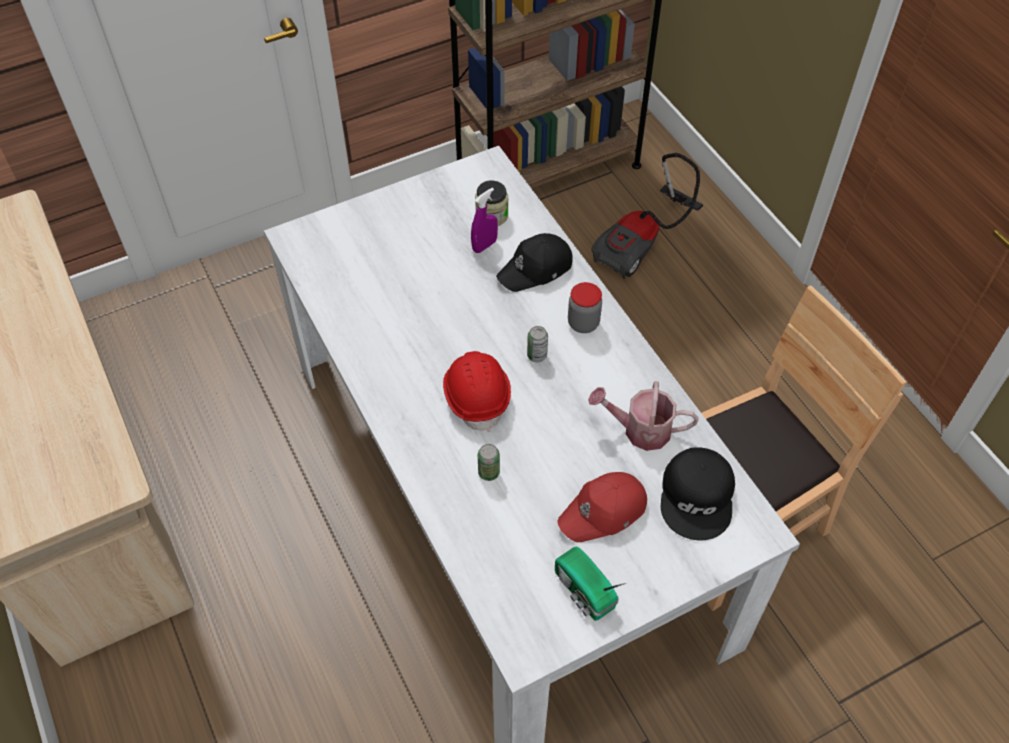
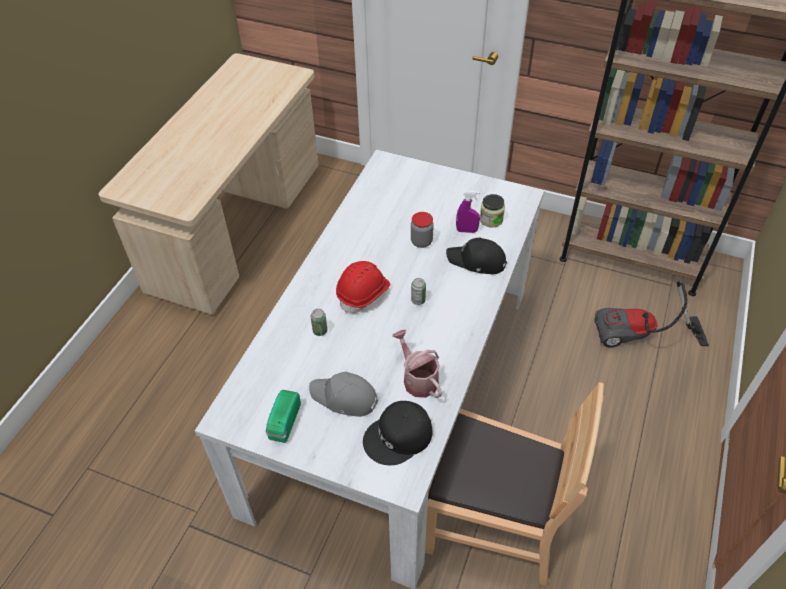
camera: 50 degrees right, 5 degrees down
red cap [557,472,647,542] -> grey cap [309,372,378,417]
jar [568,282,602,333] -> jar moved to [411,212,434,248]

